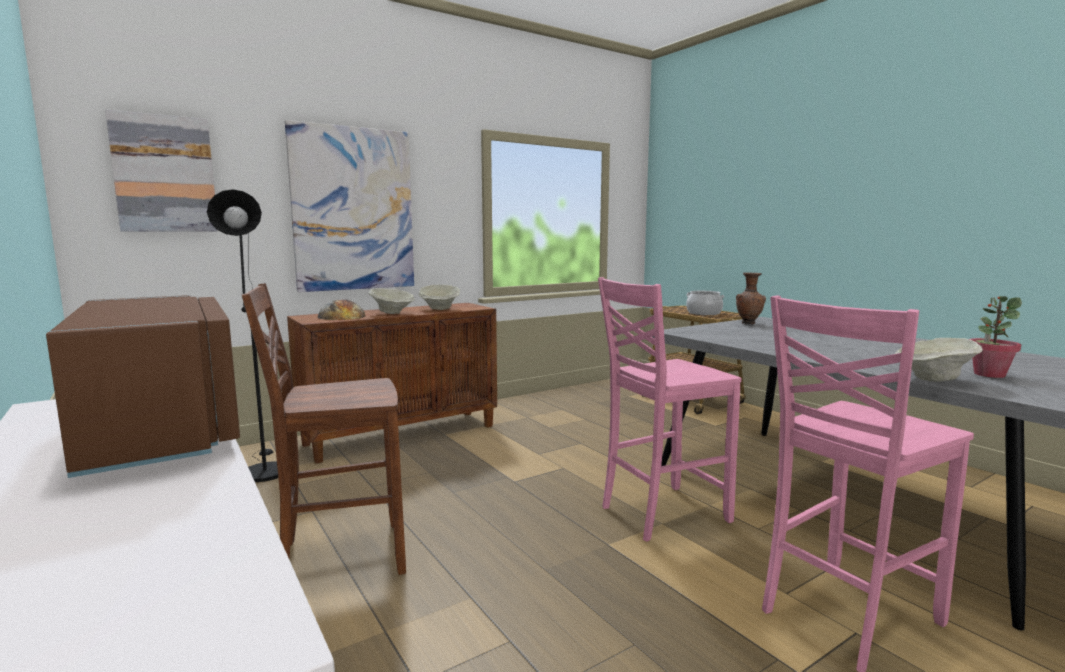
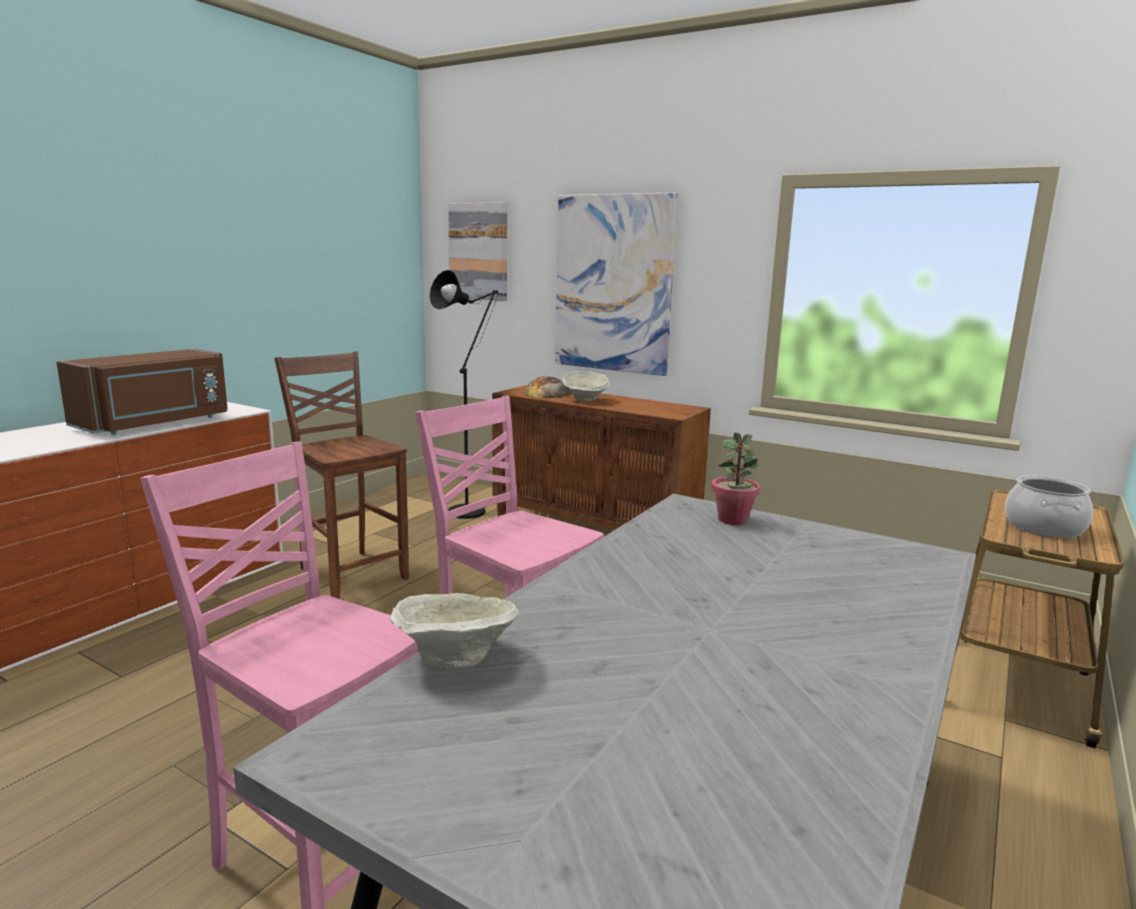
camera: 65 degrees right, 5 degrees up
beige bowl [419,285,460,310] -> none
brown vase [736,273,766,324] -> none
potted plant [969,296,1022,378] -> potted plant moved to [711,433,761,525]

